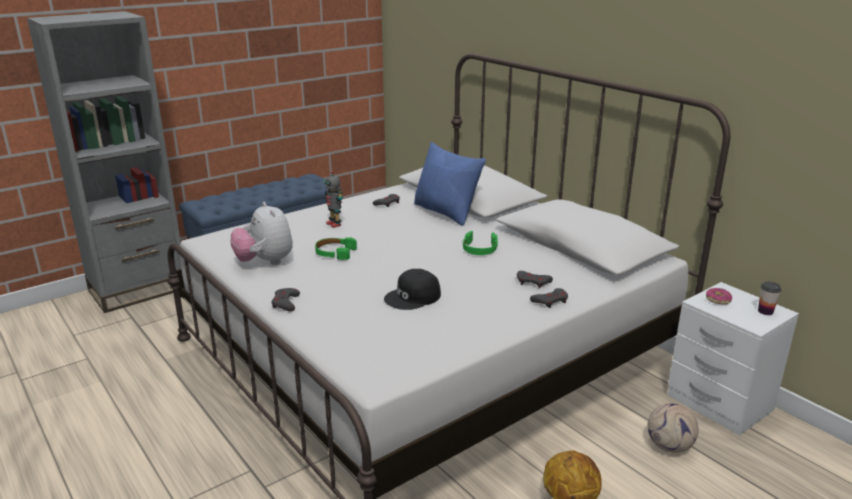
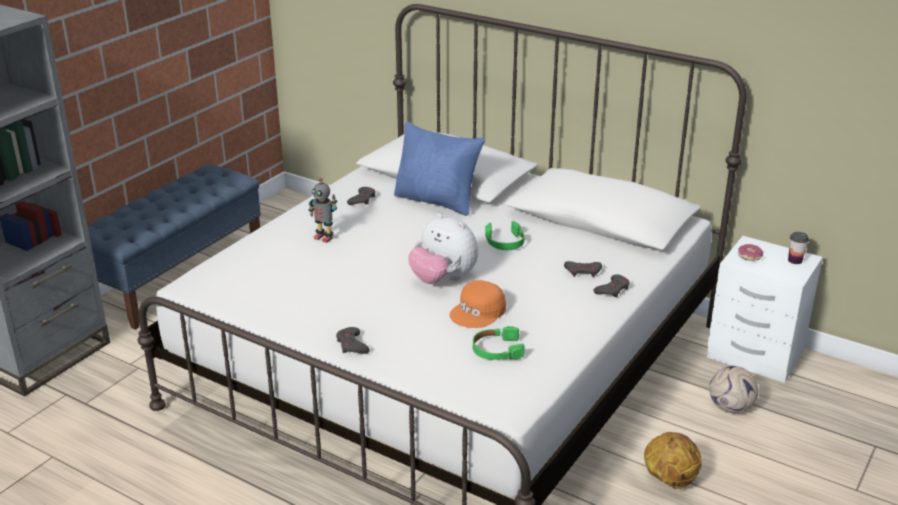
camera: 20 degrees left, 5 degrees up
plush toy [231,202,293,265] -> plush toy moved to [408,213,478,284]
green headphones [315,238,357,260] -> green headphones moved to [473,326,525,360]
black cap [384,269,441,310] -> orange cap [450,280,506,328]

